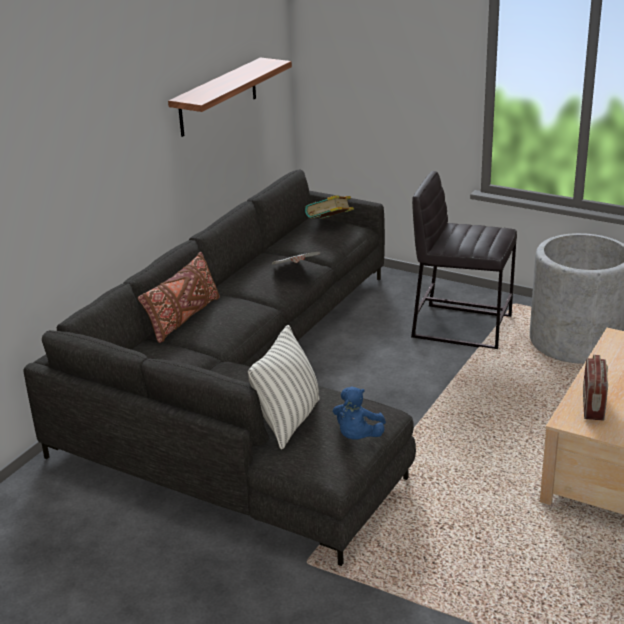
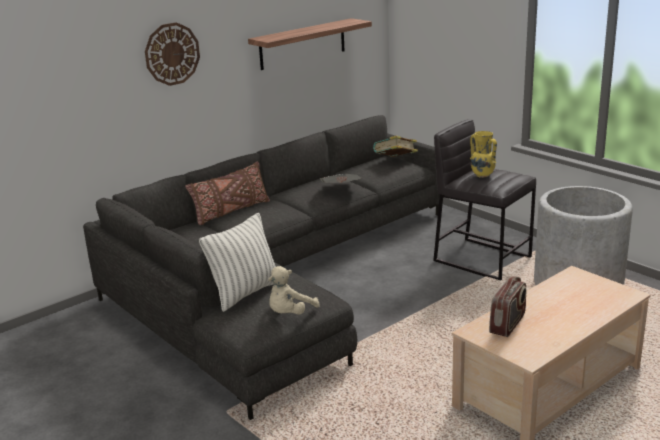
camera: 20 degrees right, 5 degrees down
blue plush toy [333,386,386,440] -> beige plush toy [268,266,320,314]
none -> wall clock [145,22,200,86]
none -> yellow vase [470,131,497,178]

